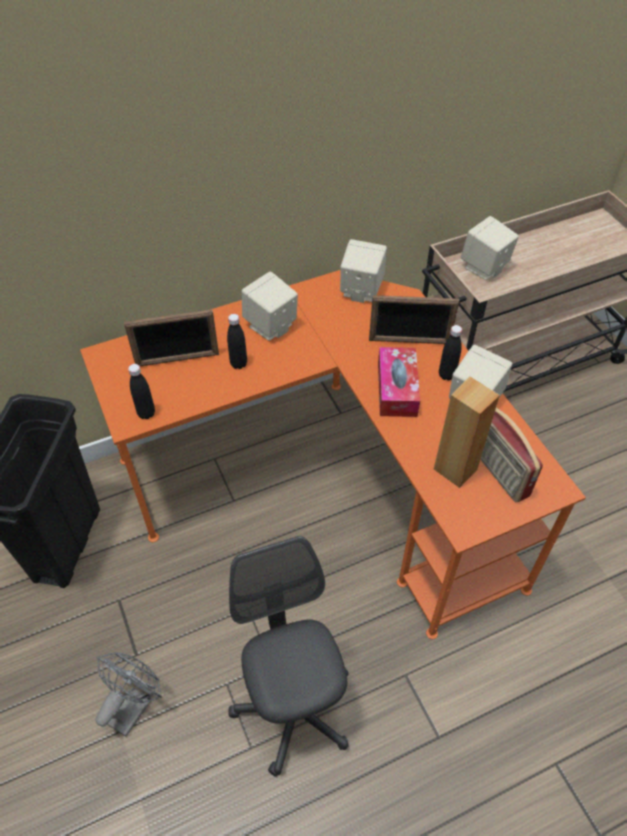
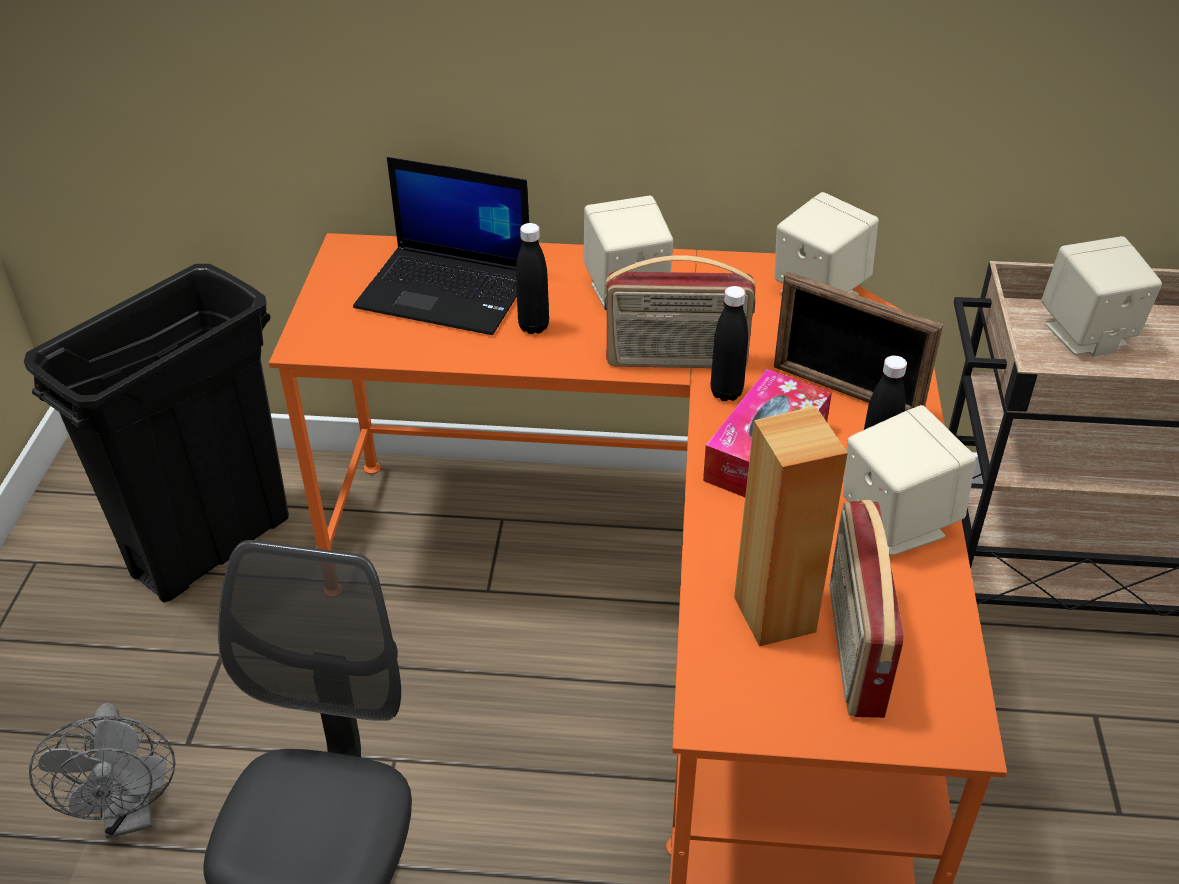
camera: 30 degrees right, 10 degrees down
grey fan [95,652,162,737] -> grey fan turned 105 degrees clockwise [29,703,176,838]
picture frame [124,309,219,366] -> laptop [353,157,529,335]
black bottle [128,364,155,419] -> black bottle moved to [711,286,748,401]
none -> radio [604,255,756,368]

